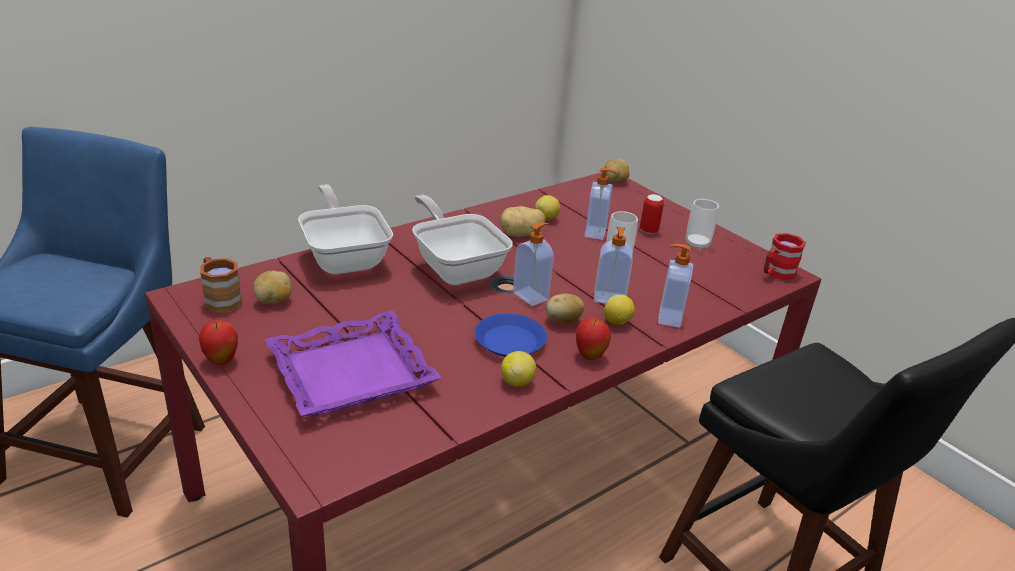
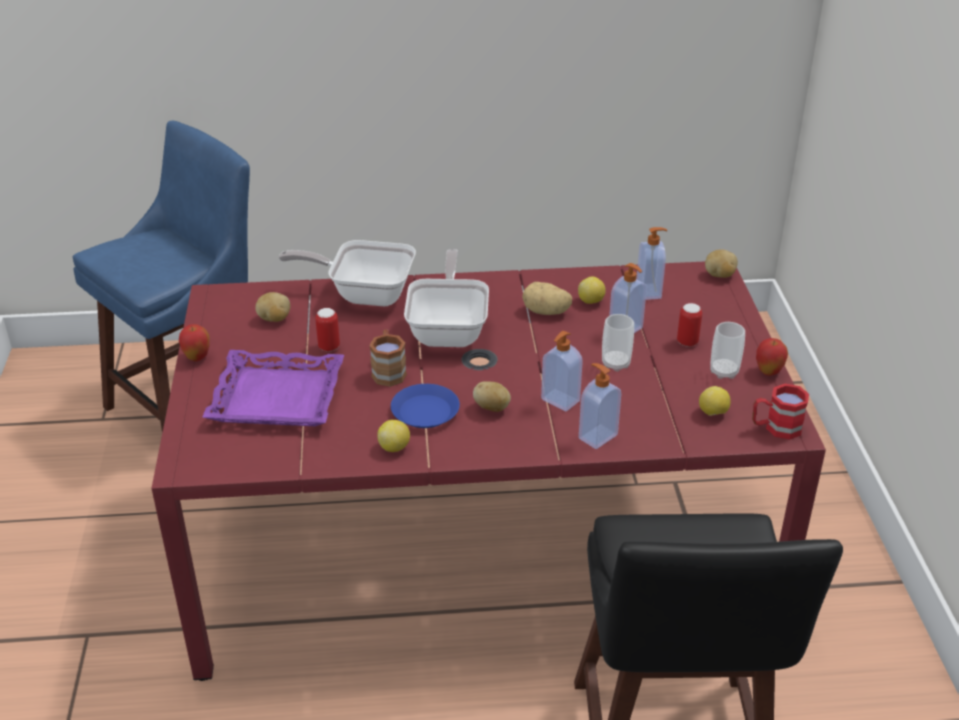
camera: 35 degrees right, 5 degrees up
brown mug [200,257,242,314] -> brown mug moved to [369,329,407,387]
frying pan [298,184,393,274] -> frying pan turned 90 degrees counterclockwise [279,240,416,306]
soap dispenser [513,222,554,306] -> soap dispenser moved to [636,227,667,300]
apple [576,318,611,360] -> apple moved to [756,338,788,376]
lemon [604,295,635,325] -> lemon moved to [699,386,731,416]
none -> can [315,308,340,352]

